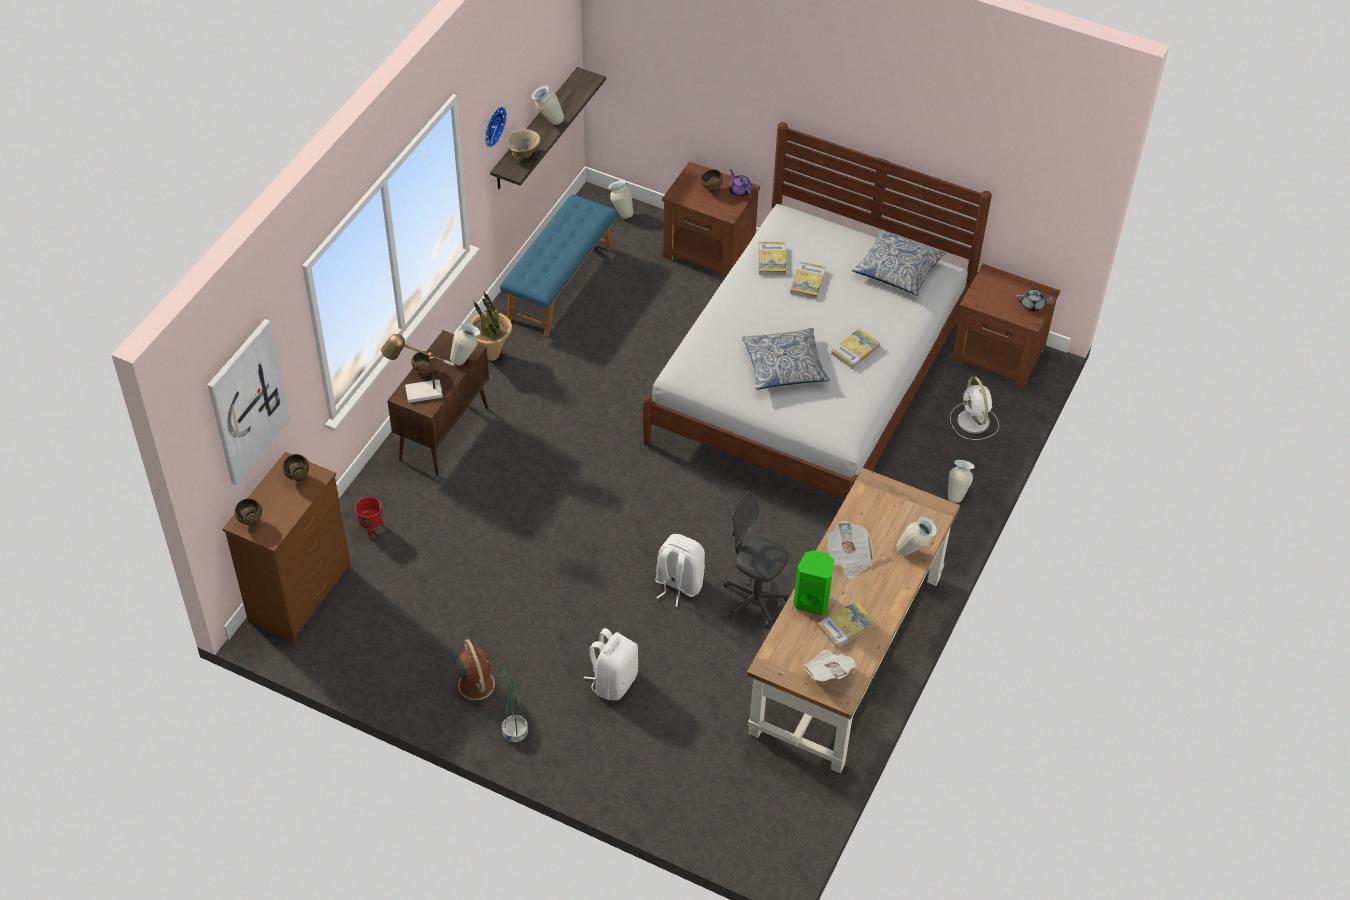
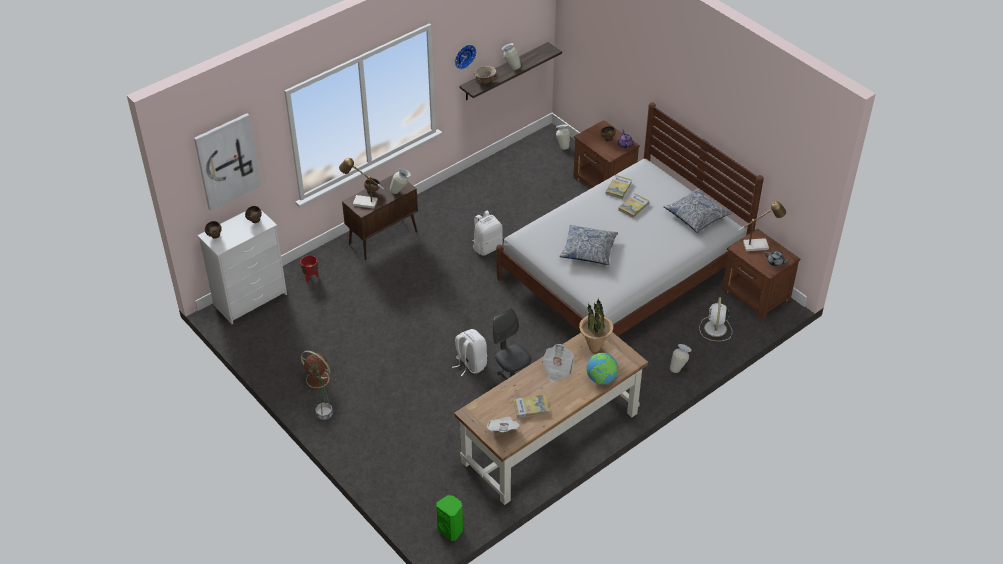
camera: 25 degrees right, 5 degrees down
brown dresser [222,452,351,643] -> white dresser [198,206,287,324]
brown fan [448,639,502,710] -> brown fan turned 120 degrees clockwise [300,351,336,393]
potted plant [469,290,512,361] -> potted plant moved to [579,299,613,352]
blue bench [500,194,617,337] -> none
white backpack [584,628,638,701] -> white backpack moved to [472,211,503,256]
green speaker [793,550,834,616] -> green speaker moved to [436,495,463,541]
book [831,328,880,369] -> none
vase [896,517,937,555] -> globe [586,353,618,384]
none -> table lamp [738,201,786,251]

